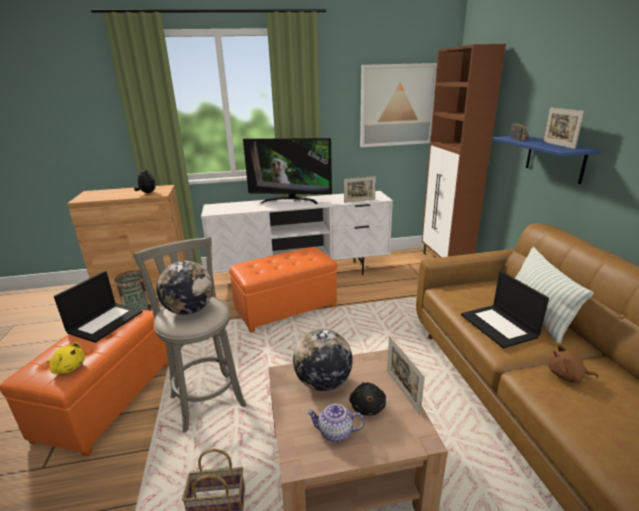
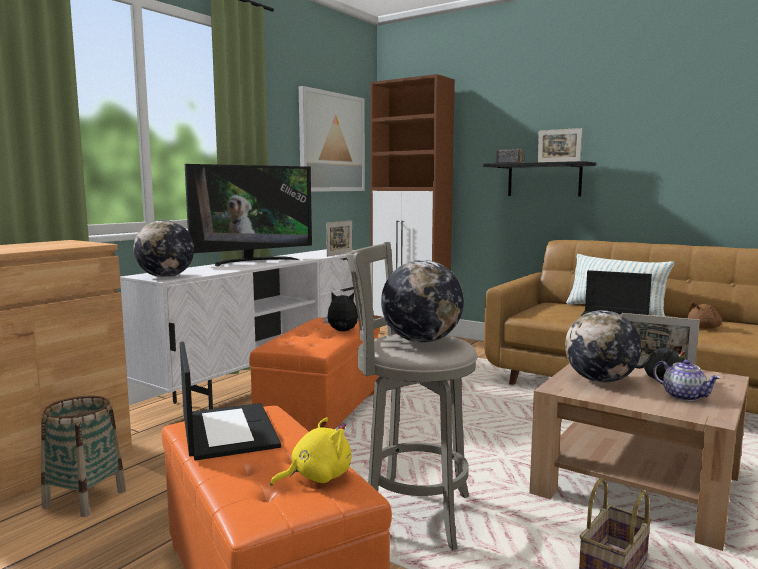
camera: 45 degrees left, 15 degrees down
plush toy [134,168,156,193] -> plush toy moved to [323,292,358,331]
teapot [307,404,365,442] -> teapot turned 90 degrees counterclockwise [653,359,721,401]
blue shelf [492,136,601,184] -> black shelf [483,161,596,197]
none -> globe [134,220,194,278]

